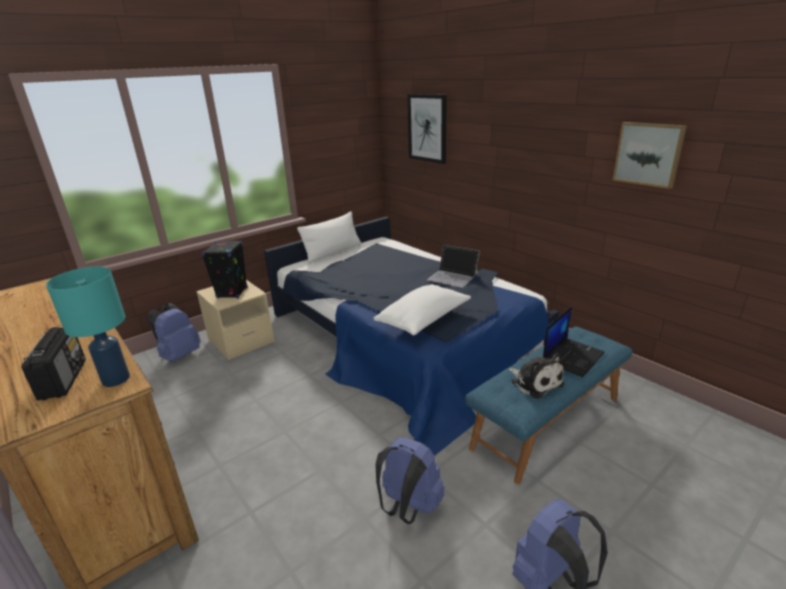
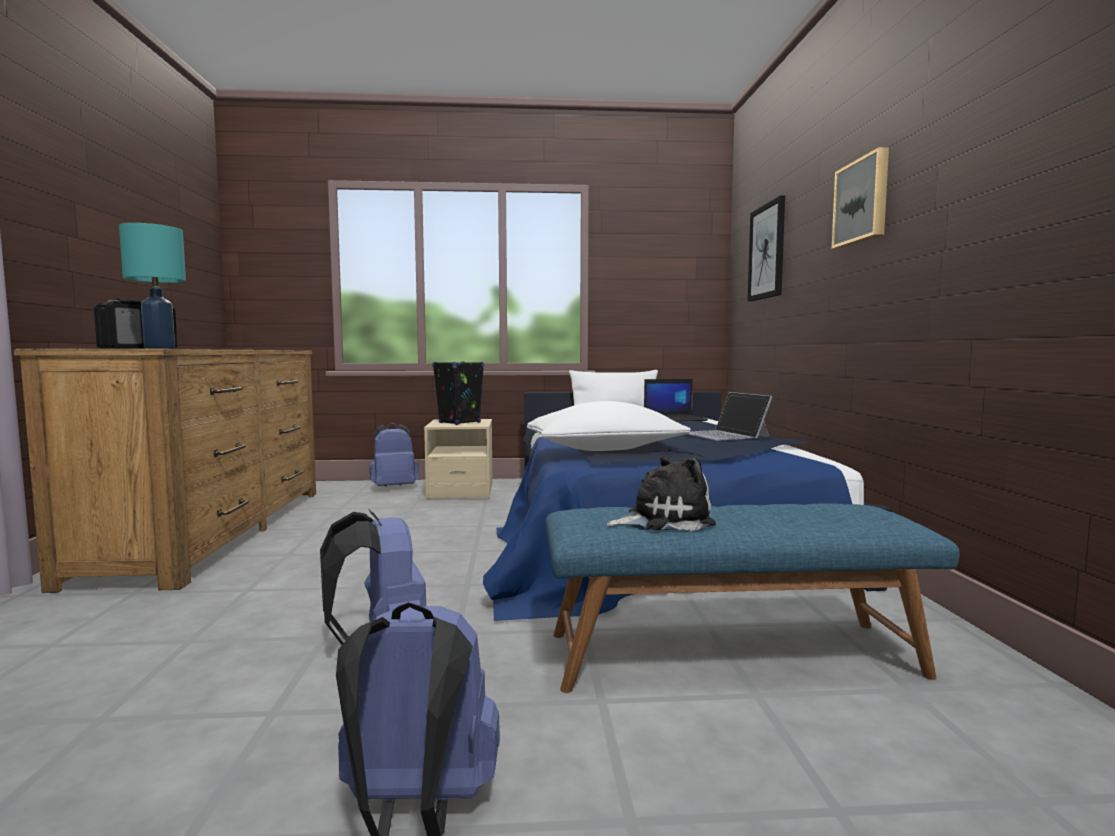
camera: 35 degrees right, 20 degrees down
plush toy [508,353,564,399] -> plush toy turned 105 degrees counterclockwise [606,455,716,531]
laptop [543,306,605,377] -> laptop moved to [644,379,708,422]
picture [613,122,687,189] -> picture moved to [832,147,889,249]

